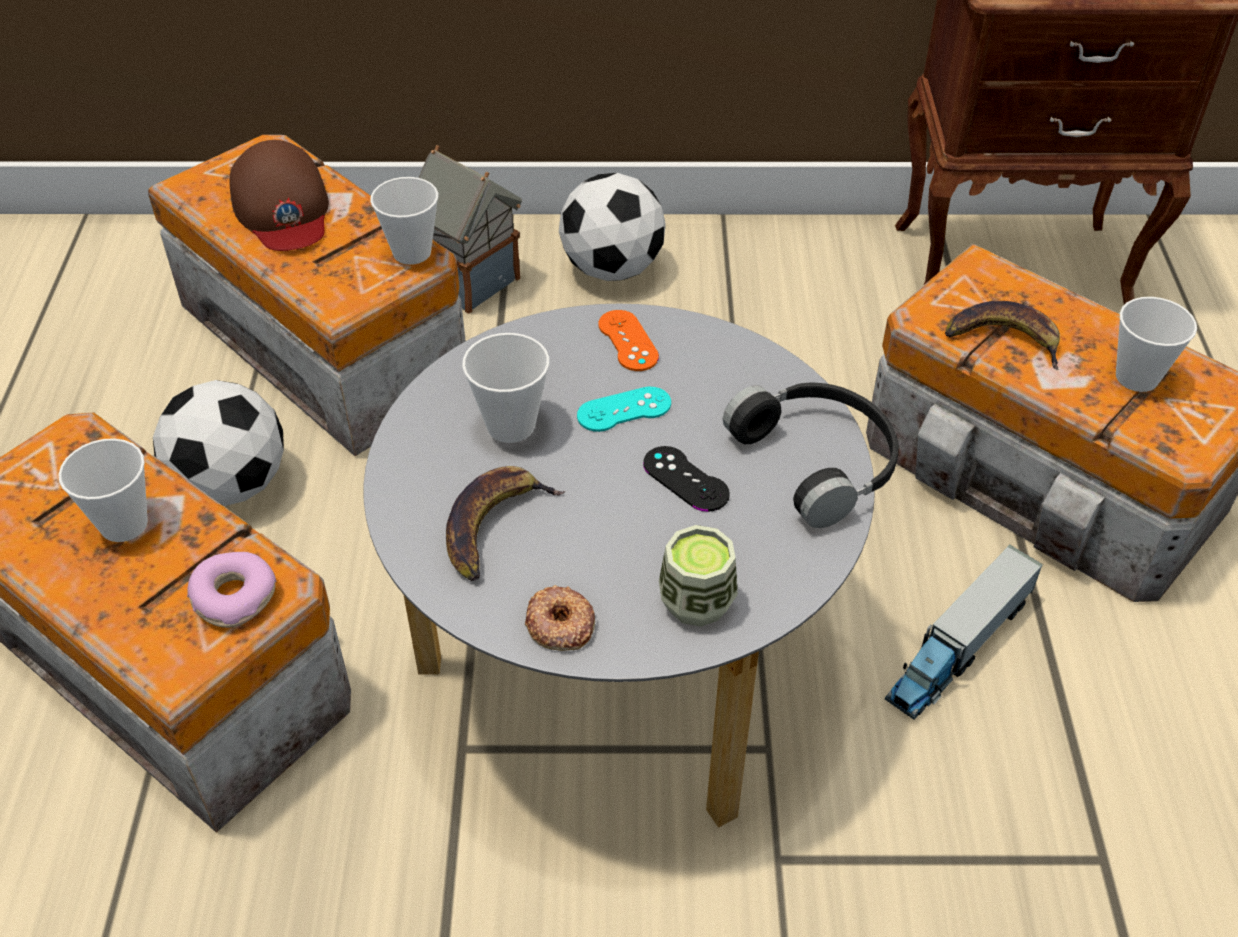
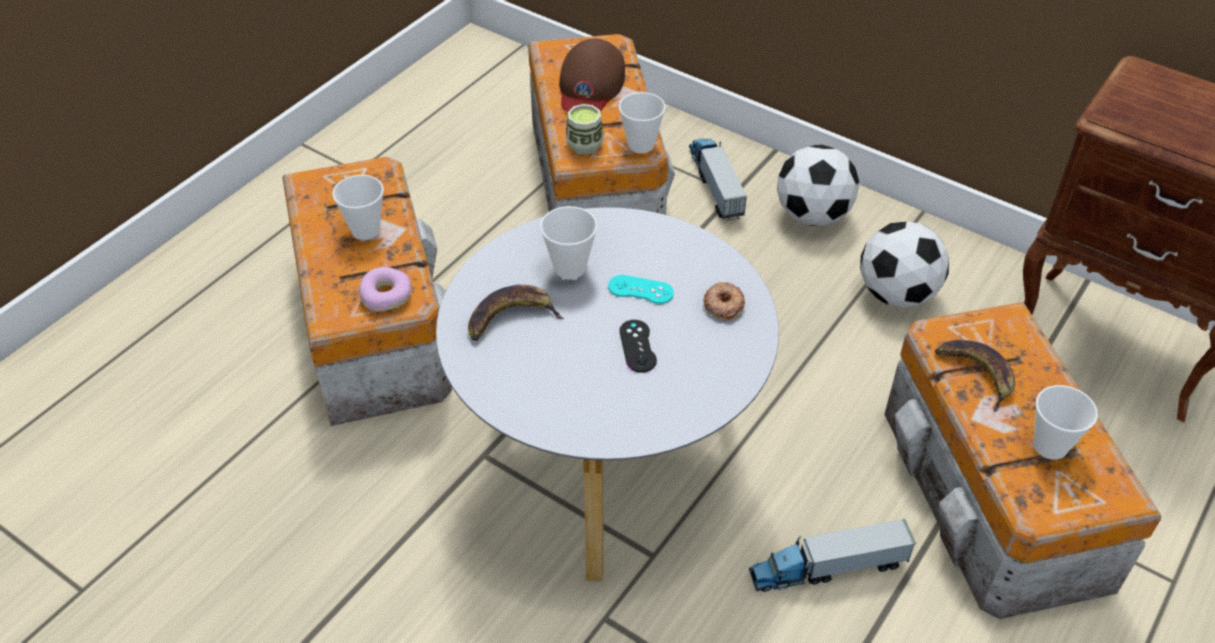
camera: 35 degrees right, 0 degrees up
football [153,380,284,506] -> football moved to [860,221,949,308]
toy house [419,145,522,314] -> toy truck [689,138,747,221]
donut [525,585,595,651] -> donut moved to [703,282,745,321]
orange game controller [598,310,659,371] -> none
cup [659,525,738,627] -> cup moved to [566,104,604,155]
black headphones [723,382,899,528] -> none

